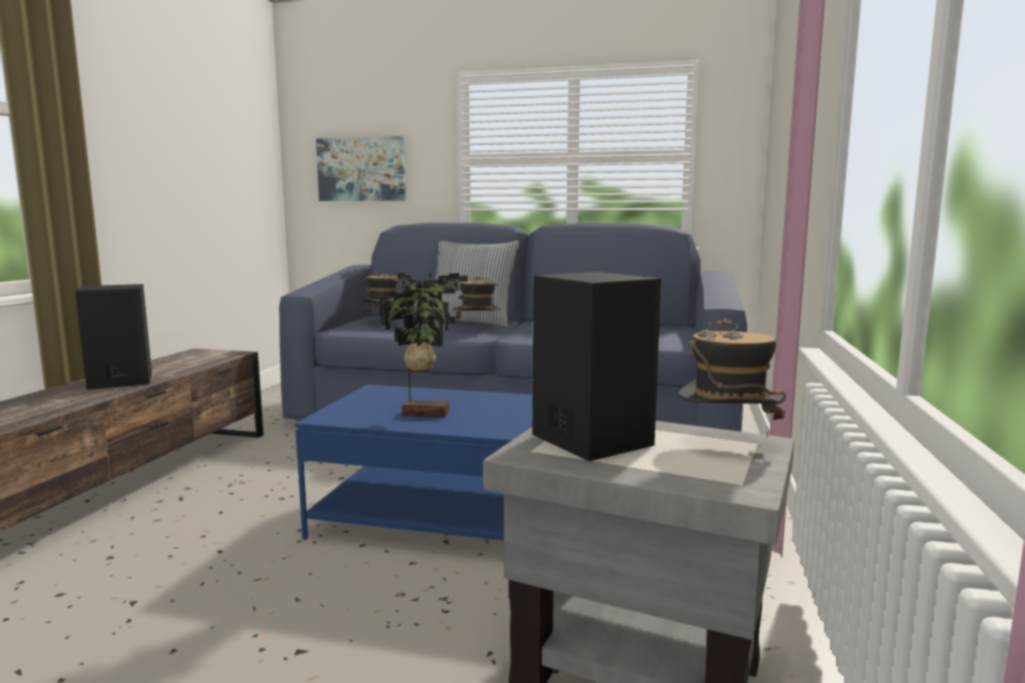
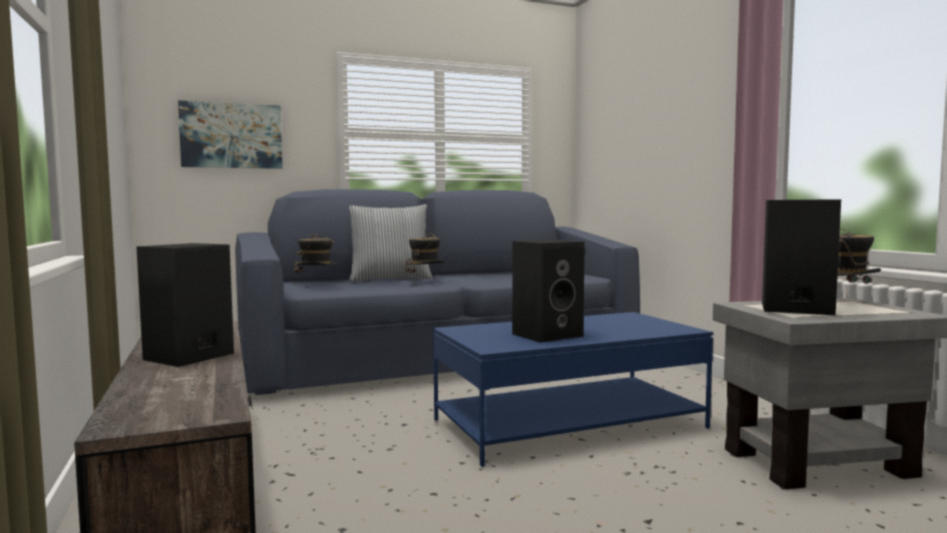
camera: 35 degrees left, 5 degrees down
potted plant [380,272,468,417] -> black speaker [512,240,585,343]

